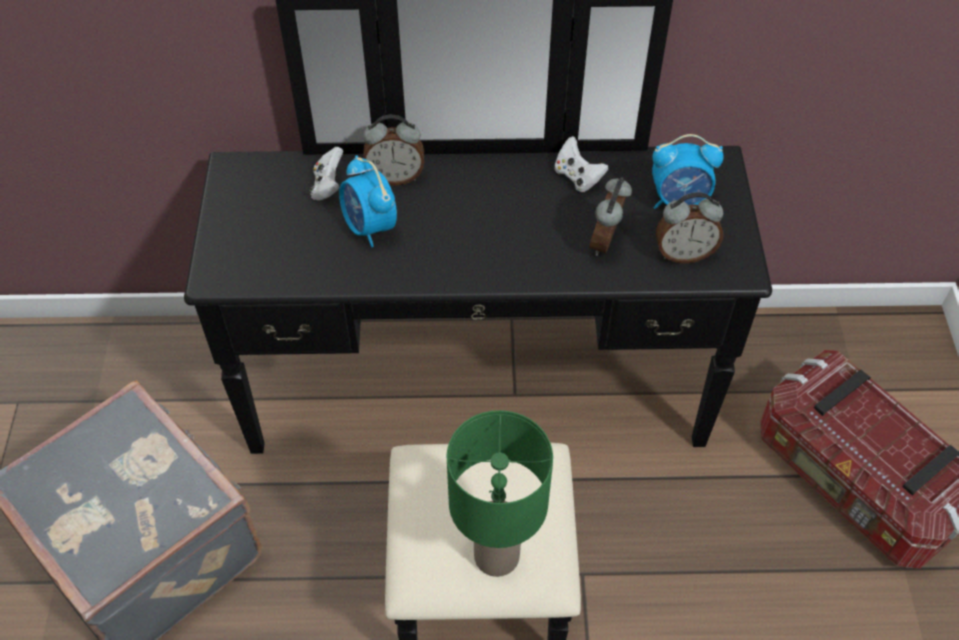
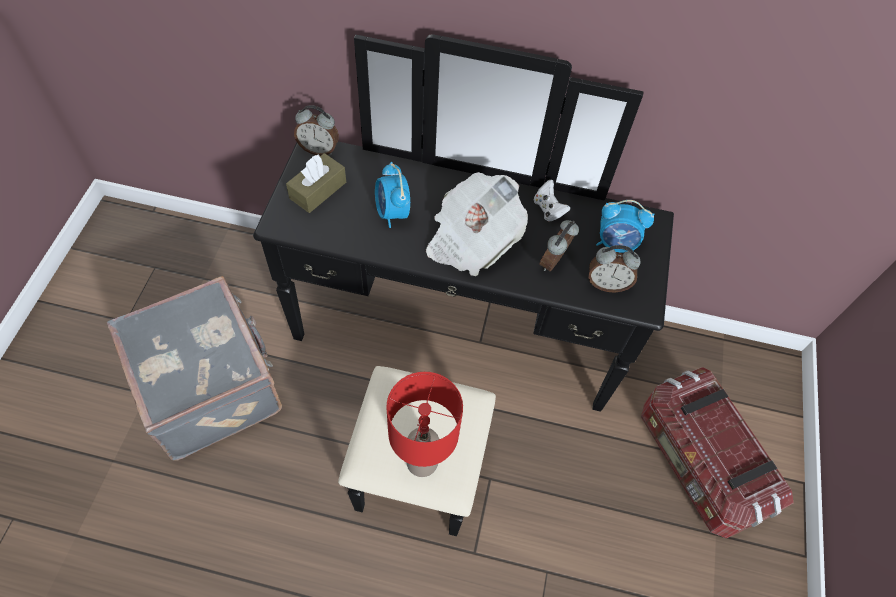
camera: 10 degrees right, 5 degrees up
white game controller [309,147,343,200] -> none
alarm clock [363,115,424,186] -> alarm clock moved to [294,105,339,156]
green table lamp [446,410,553,577] -> red table lamp [386,372,463,477]
none -> brown tissue box [286,153,346,213]
none -> newspaper [426,172,528,276]

